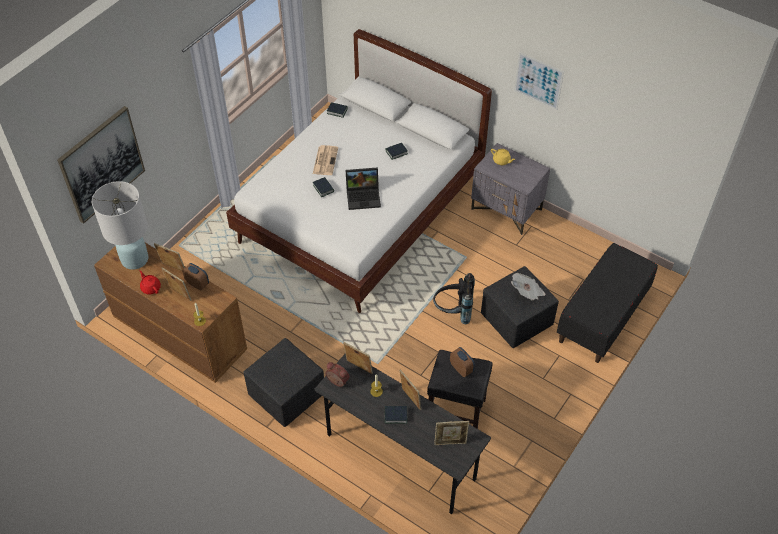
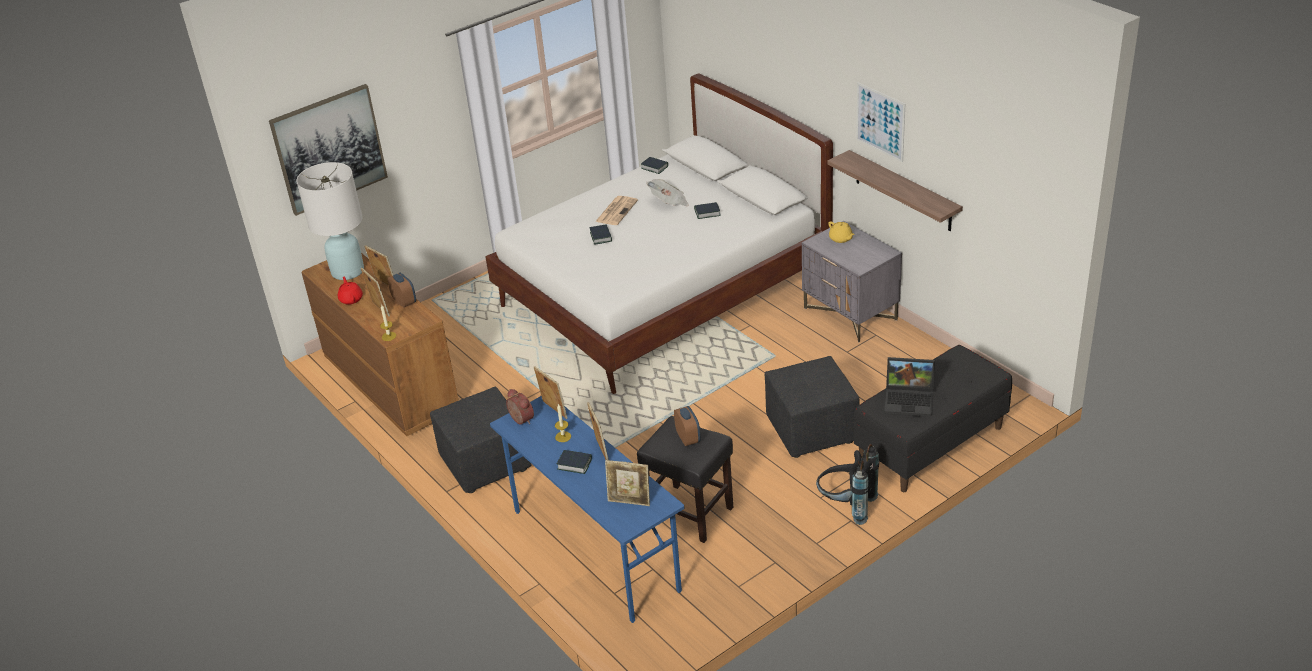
camera: 20 degrees right, 15 degrees down
grey desk [315,354,491,514] -> blue desk [490,396,684,623]
laptop [345,167,381,210] -> laptop moved to [884,357,935,417]
black backpack [433,273,475,324] -> black backpack moved to [816,444,879,525]
newspaper [511,273,546,300] -> newspaper moved to [646,179,689,206]
none -> shelf [827,150,963,231]

